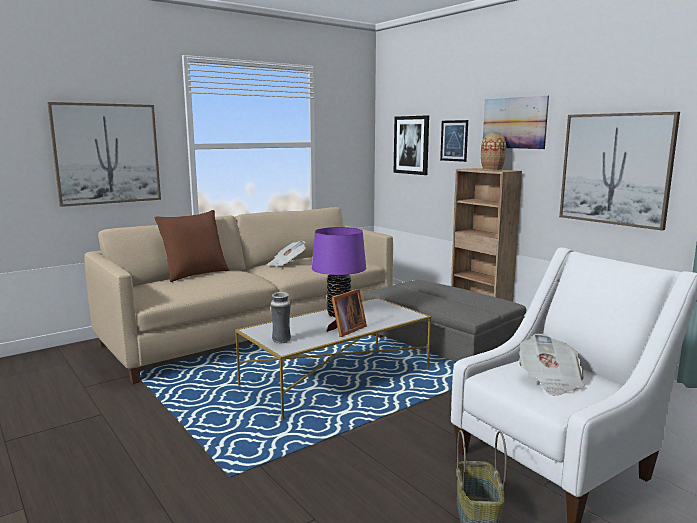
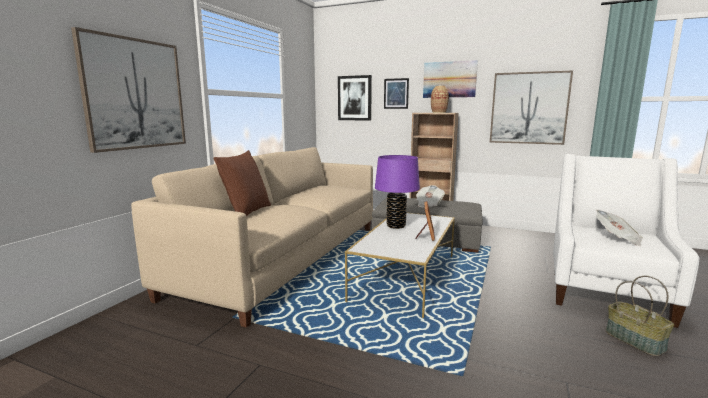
camera: 30 degrees left, 0 degrees up
newspaper [267,241,306,267] -> newspaper moved to [416,185,445,207]
vase [271,292,291,344] -> none

